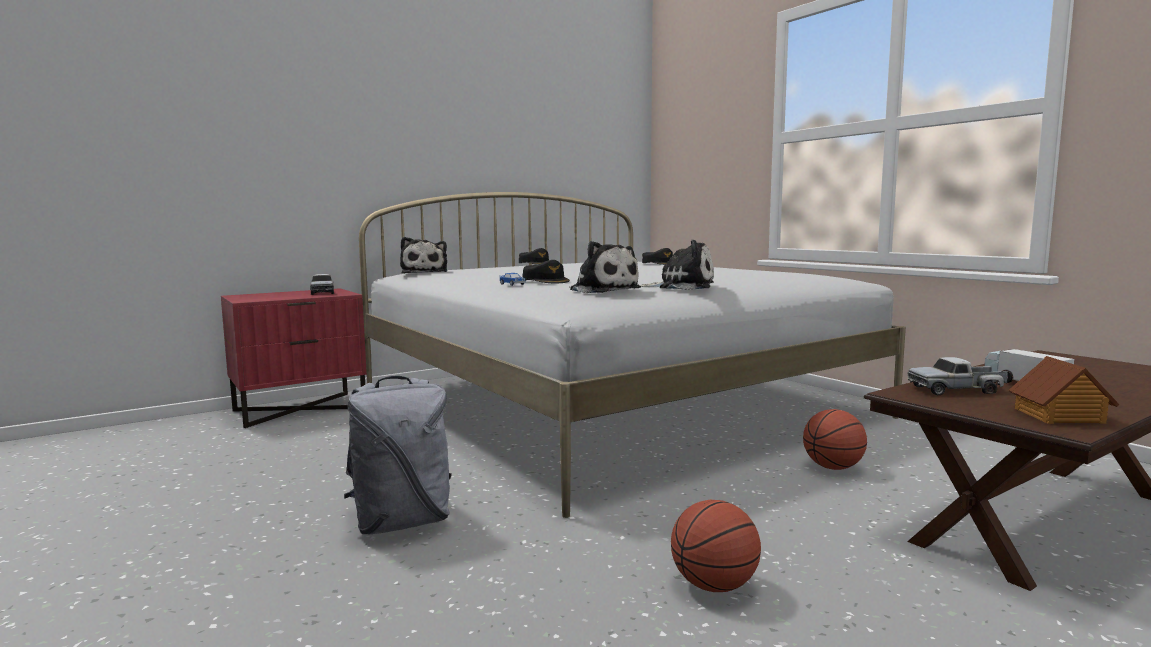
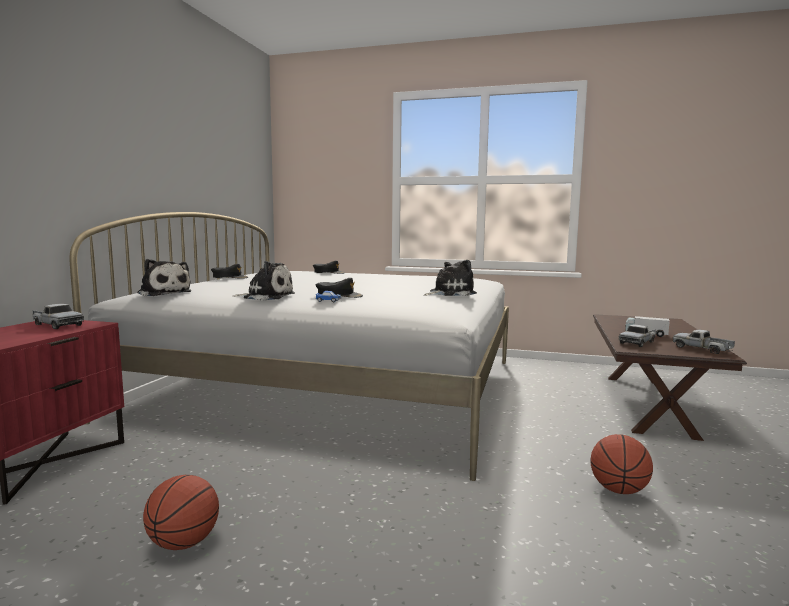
camera: 40 degrees left, 0 degrees up
grey backpack [344,376,452,534] -> none
plush toy [569,241,641,293] -> plush toy moved to [233,261,295,301]
basketball [803,409,867,470] -> basketball moved to [143,475,219,550]
toy house [1008,356,1120,424] -> toy truck [673,330,735,354]

